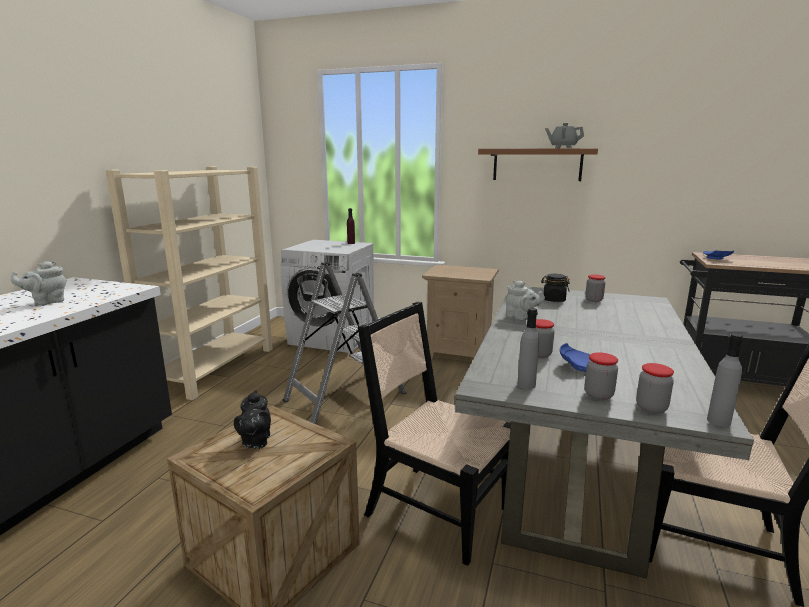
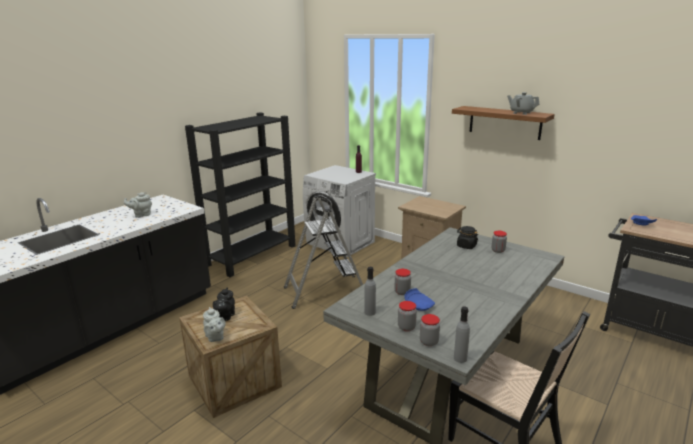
camera: 20 degrees right, 5 degrees up
beige bookcase [105,166,273,400] -> black bookcase [185,112,296,277]
chair [358,302,511,566] -> none
grey teapot [506,280,545,320] -> grey teapot moved to [203,307,226,342]

